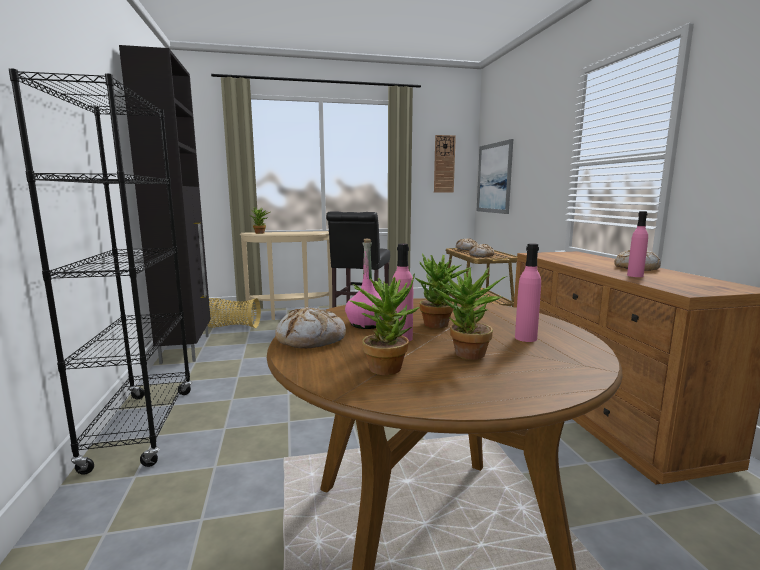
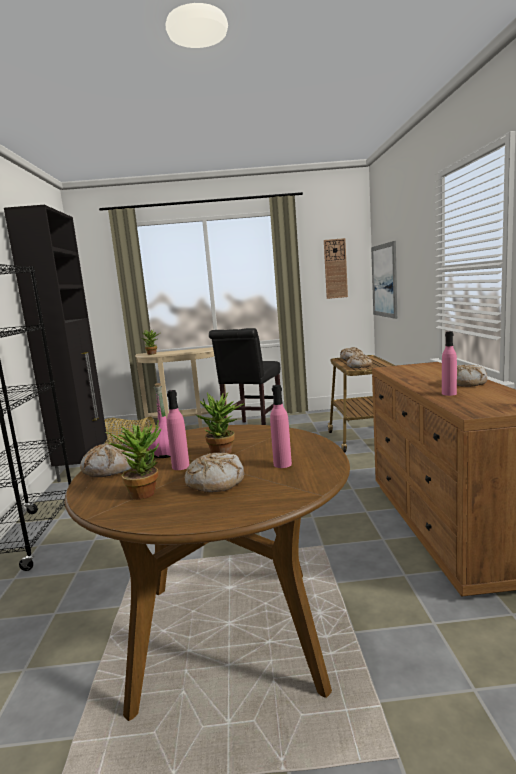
camera: 10 degrees right, 0 degrees up
potted plant [434,266,505,360] -> bread [185,453,244,492]

